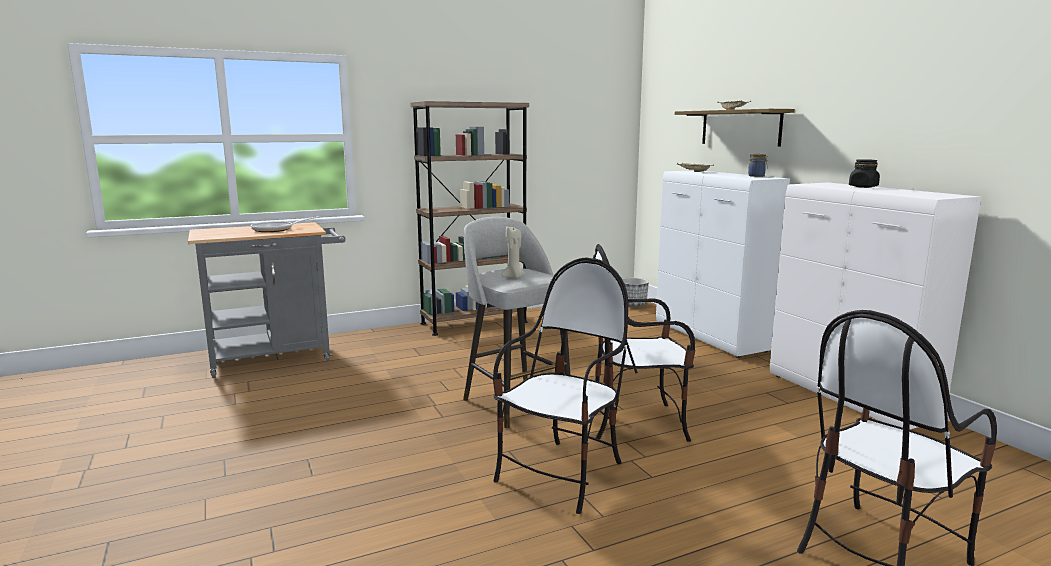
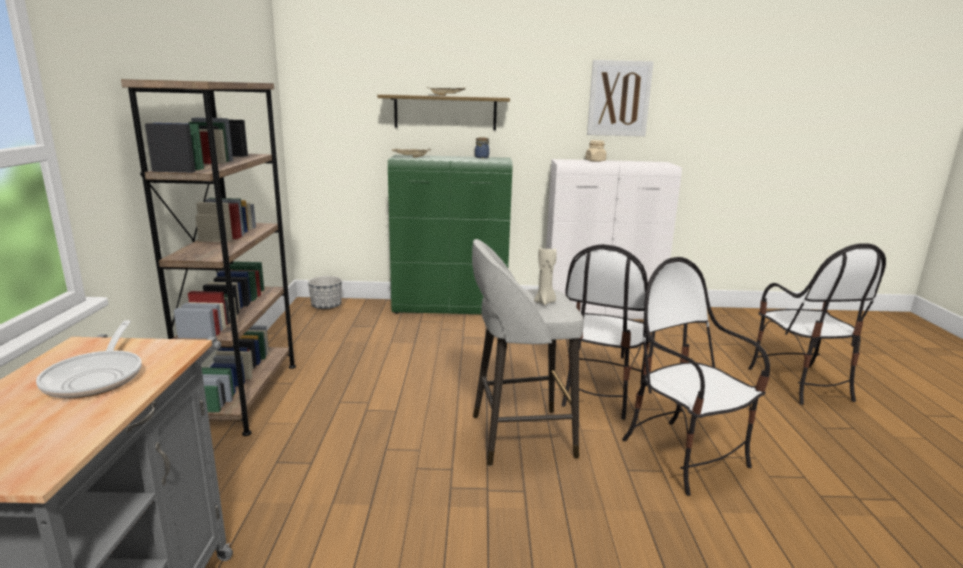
camera: 65 degrees left, 5 degrees up
white cabinet [656,170,790,358] -> green cabinet [388,155,513,314]
black jar [849,159,880,188] -> beige jar [585,140,606,162]
none -> picture [587,60,654,136]

